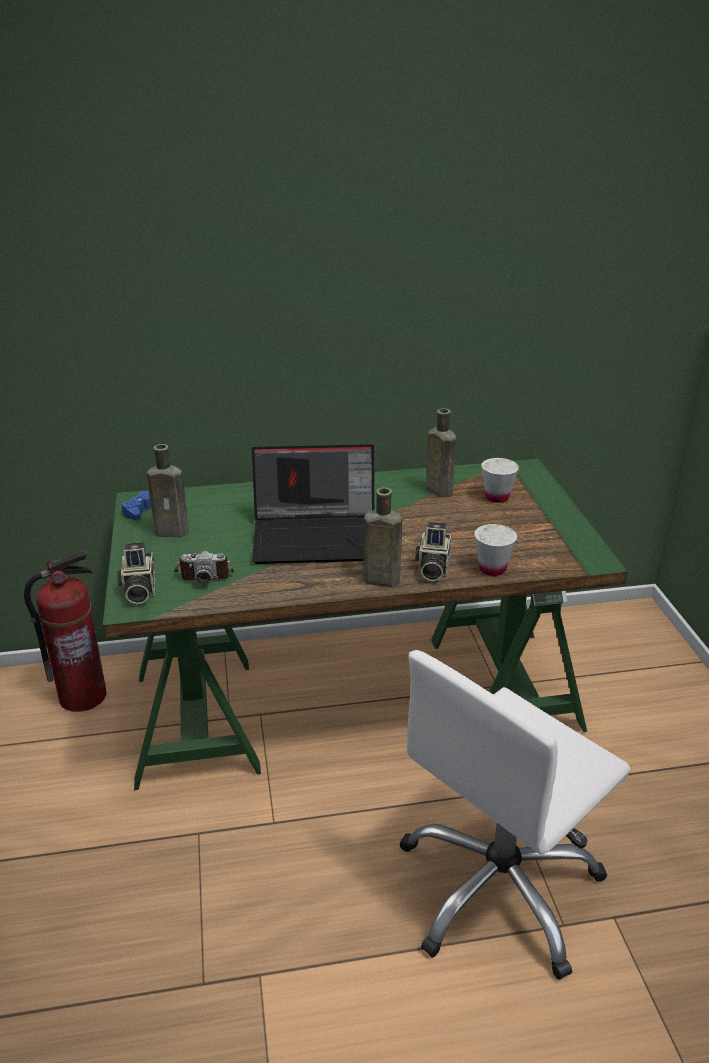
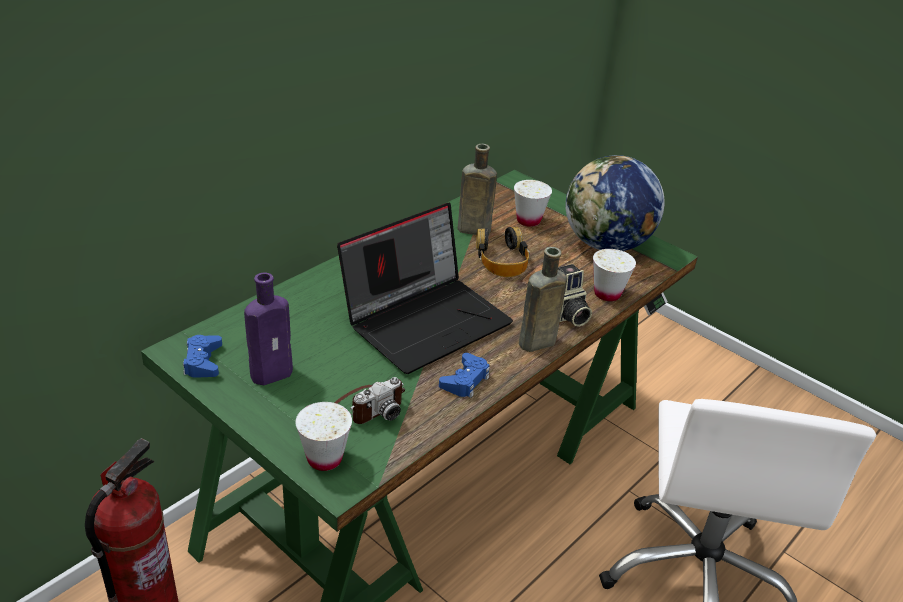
camera: 40 degrees left, 5 degrees up
camera [117,542,156,604] -> white cup [295,402,352,471]
brown bottle [147,444,189,537] -> purple bottle [244,272,293,385]
none -> blue game controller [439,353,490,398]
none -> headphones [476,227,530,277]
none -> globe [566,155,665,251]

